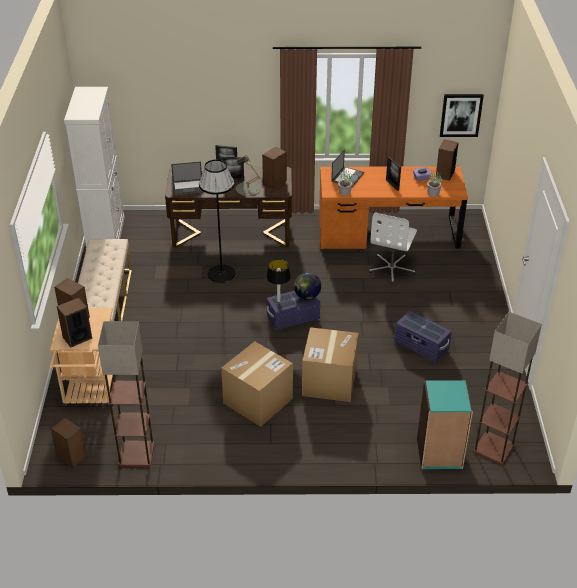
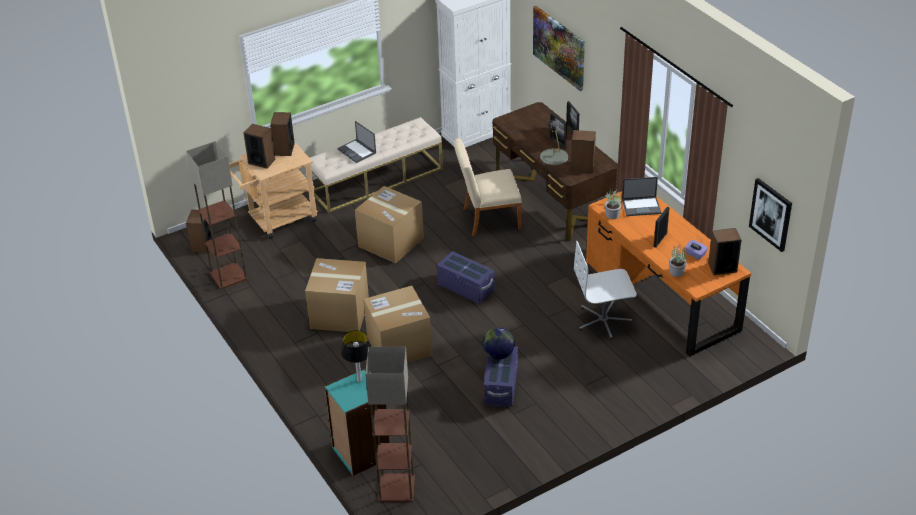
camera: 60 degrees right, 0 degrees up
laptop [171,161,204,195] -> laptop moved to [337,121,376,163]
black floor lamp [199,160,236,283] -> beige chair [454,138,522,236]
table lamp [266,259,291,302] -> table lamp moved to [341,330,371,382]
globe [294,272,321,300] -> globe moved to [483,327,515,359]
none -> cardboard box [355,186,424,264]
none -> picture [533,6,585,91]

